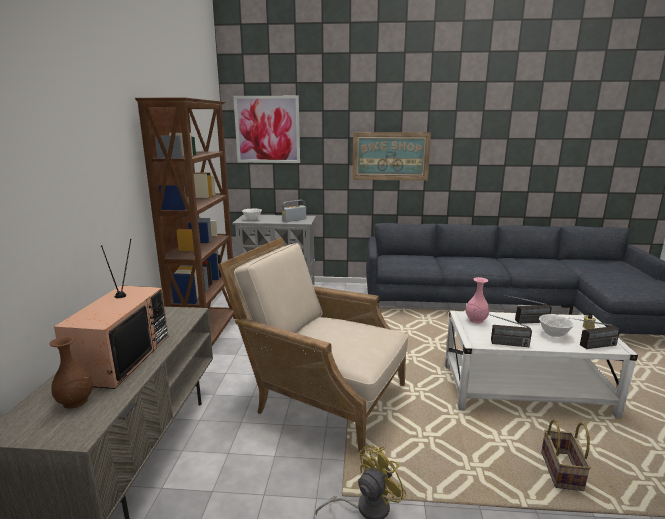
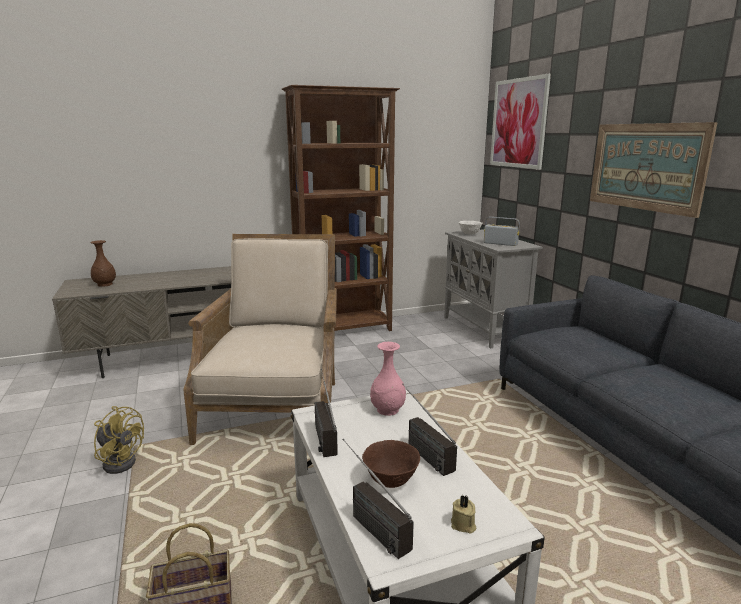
camera: 65 degrees right, 0 degrees up
television [54,239,168,389] -> none
white bowl [539,314,574,337] -> brown bowl [362,440,420,488]

